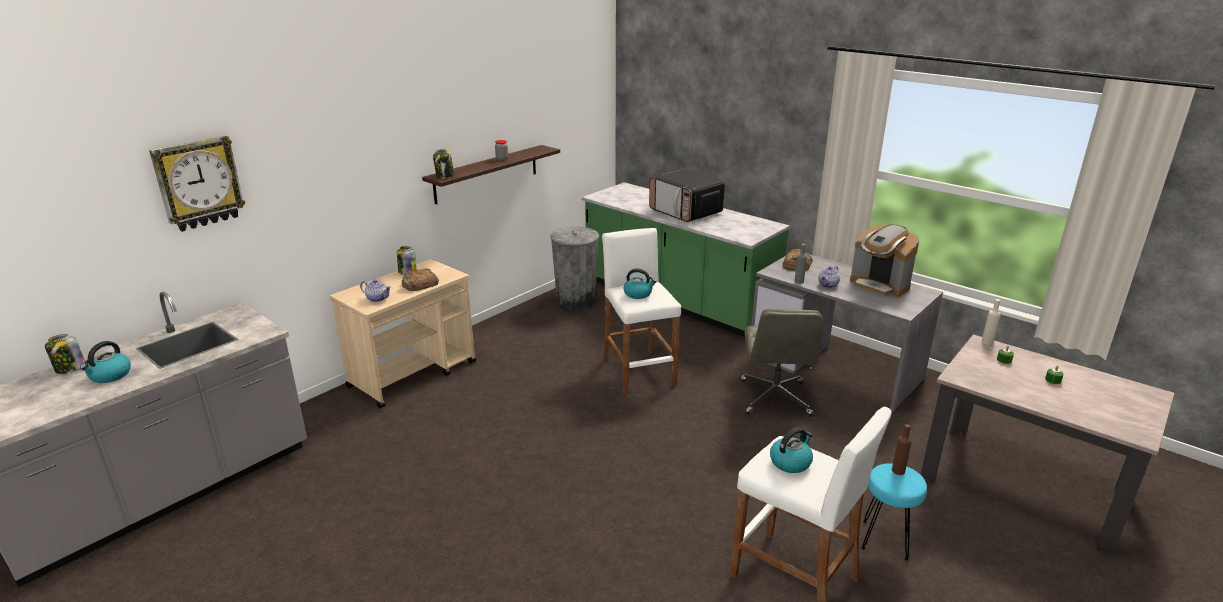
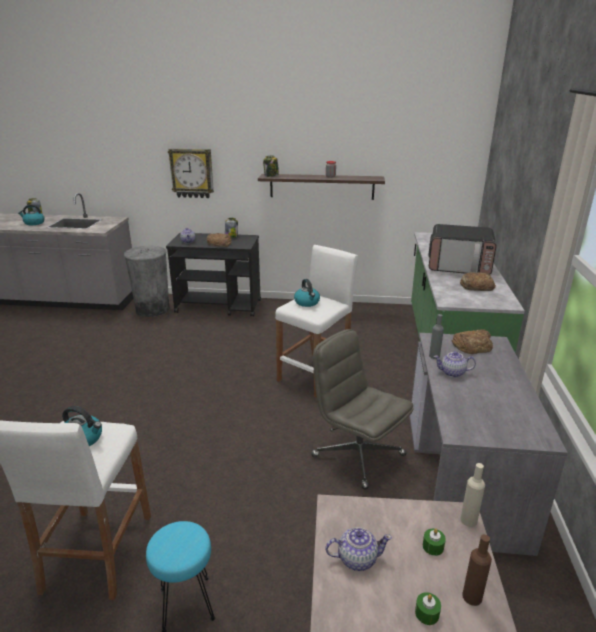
camera: 55 degrees right, 0 degrees up
wall clock [149,136,245,232] -> wall clock moved to [168,149,214,198]
beige cart [330,259,476,409] -> black cart [166,233,261,317]
grey trash can [550,226,600,311] -> grey trash can moved to [124,246,170,317]
microwave [649,169,725,222] -> microwave turned 90 degrees counterclockwise [428,224,497,274]
grey office chair [740,309,823,417] -> grey office chair turned 75 degrees clockwise [311,329,413,490]
coffee machine [850,224,919,297] -> none
brown bottle [892,424,912,475] -> brown bottle moved to [462,534,492,606]
none -> teapot [325,527,392,571]
none -> bread [460,272,496,291]

